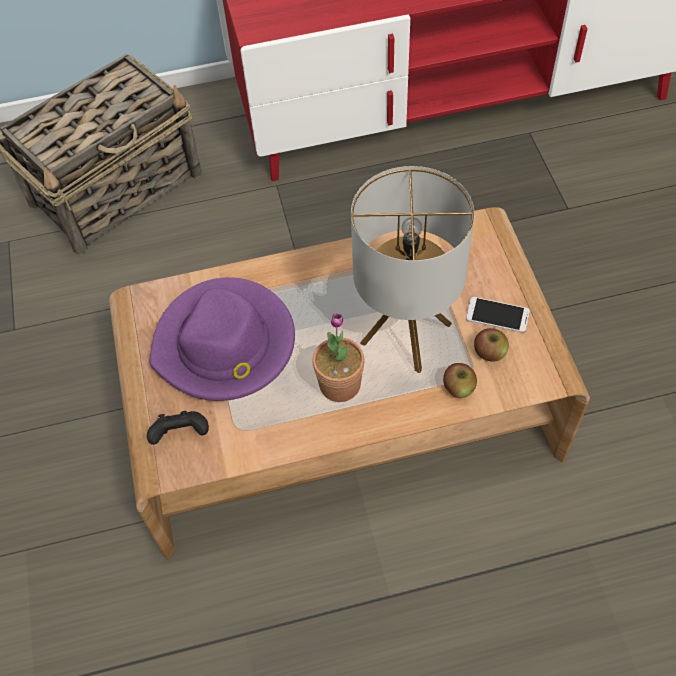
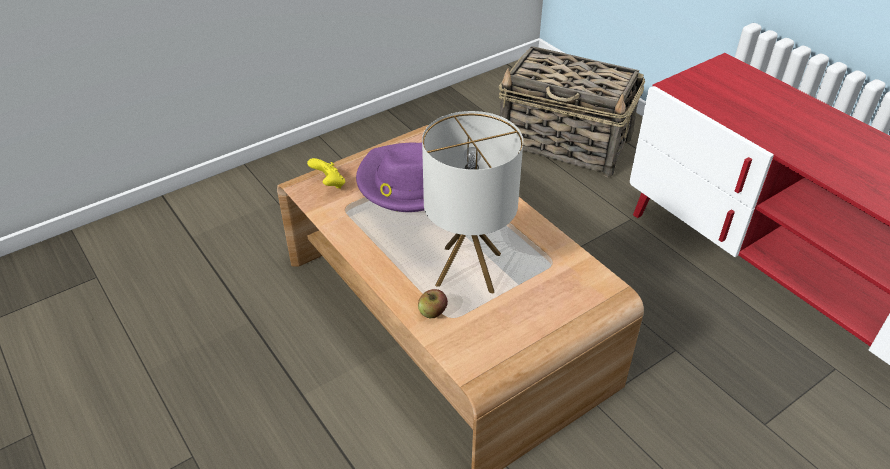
camera: 65 degrees right, 15 degrees down
black game controller [147,411,209,445] -> yellow game controller [307,158,345,189]
potted plant [312,313,365,402] -> none
phone [466,297,530,333] -> none
apple [474,328,509,362] -> none

